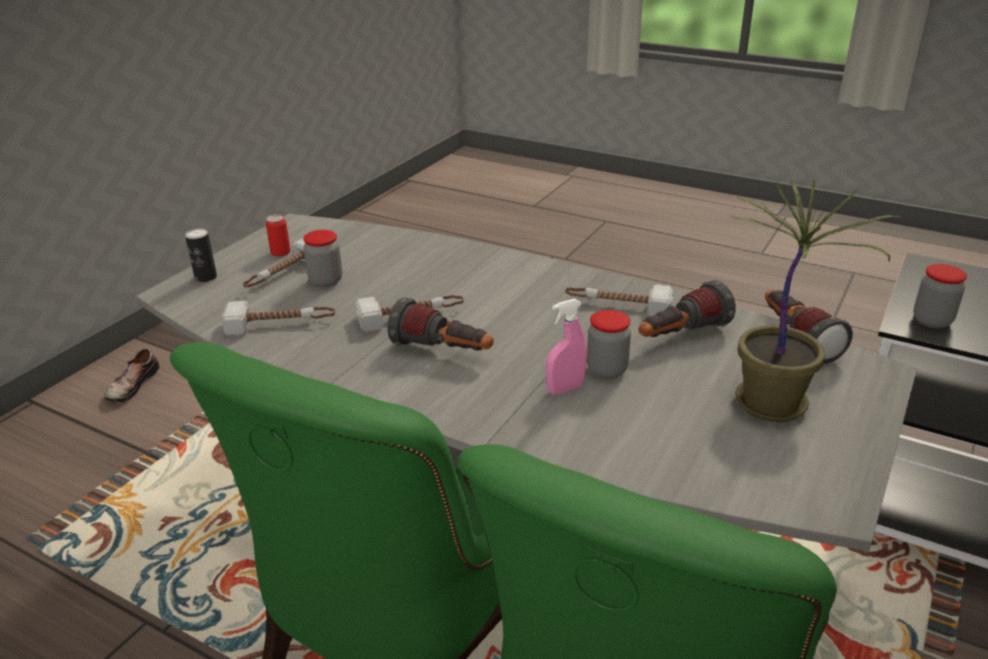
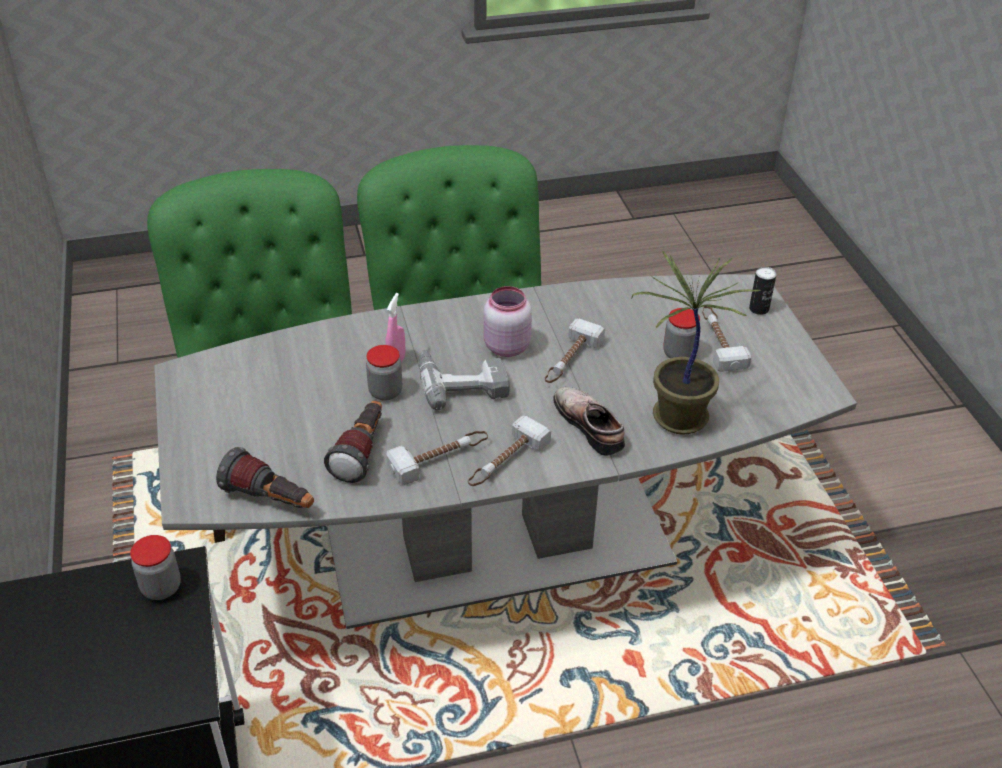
camera: 135 degrees right, 10 degrees up
shoe [104,348,160,403] -> shoe moved to [553,387,625,456]
hammer [221,301,335,336] -> hammer moved to [468,416,551,486]
can [266,214,291,257] -> none
flashlight [387,298,493,351] -> pink jar [484,286,532,357]
potted plant [731,179,901,422] -> potted plant moved to [631,250,761,435]
none -> power drill [419,350,510,410]

